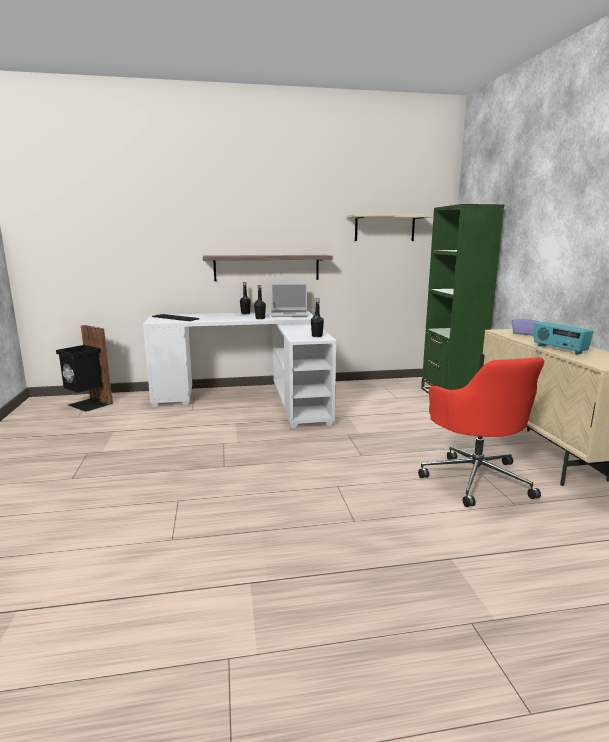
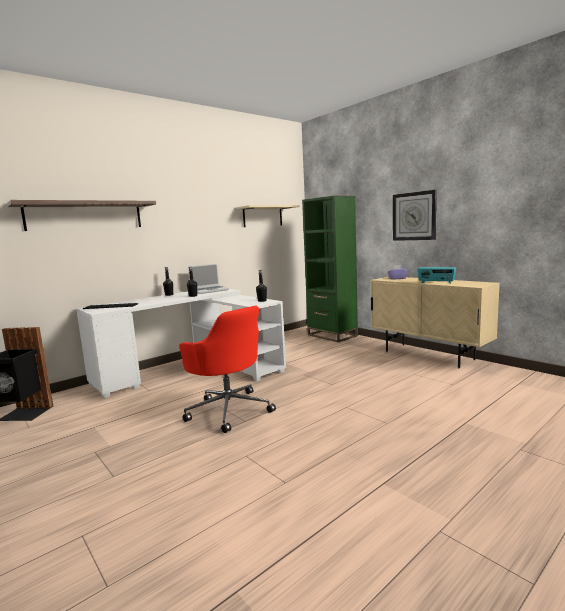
camera: 30 degrees left, 5 degrees down
shelf [203,255,333,281] -> shelf moved to [7,200,156,231]
red office chair [418,357,544,507] -> red office chair moved to [179,305,276,433]
none -> wall clock [393,190,437,241]

